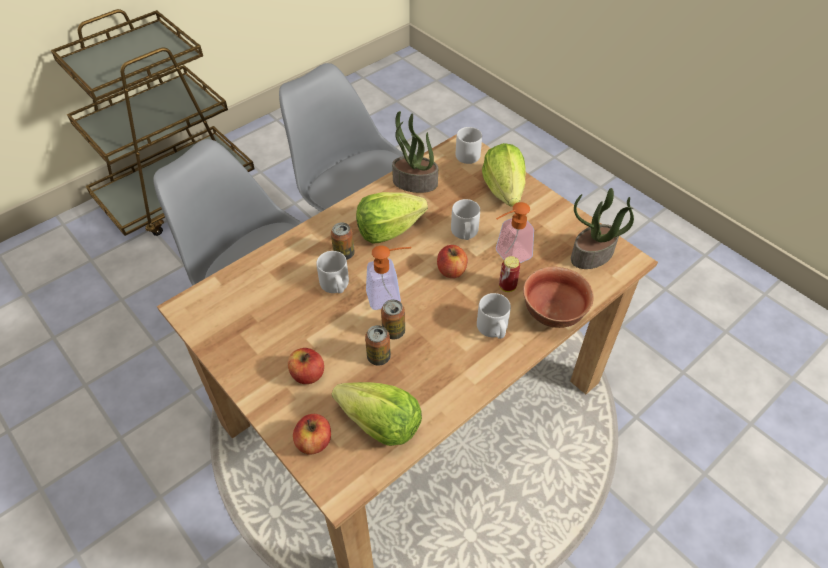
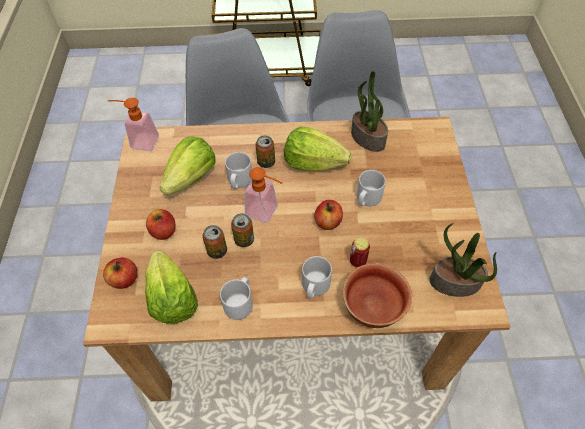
camera: 40 degrees right, 5 degrees up
grey mug [456,127,482,164] -> grey mug moved to [220,277,253,320]
lettuce [482,143,526,207] -> lettuce moved to [160,136,215,196]
soap dispenser [496,202,534,263] -> soap dispenser moved to [108,98,159,151]

